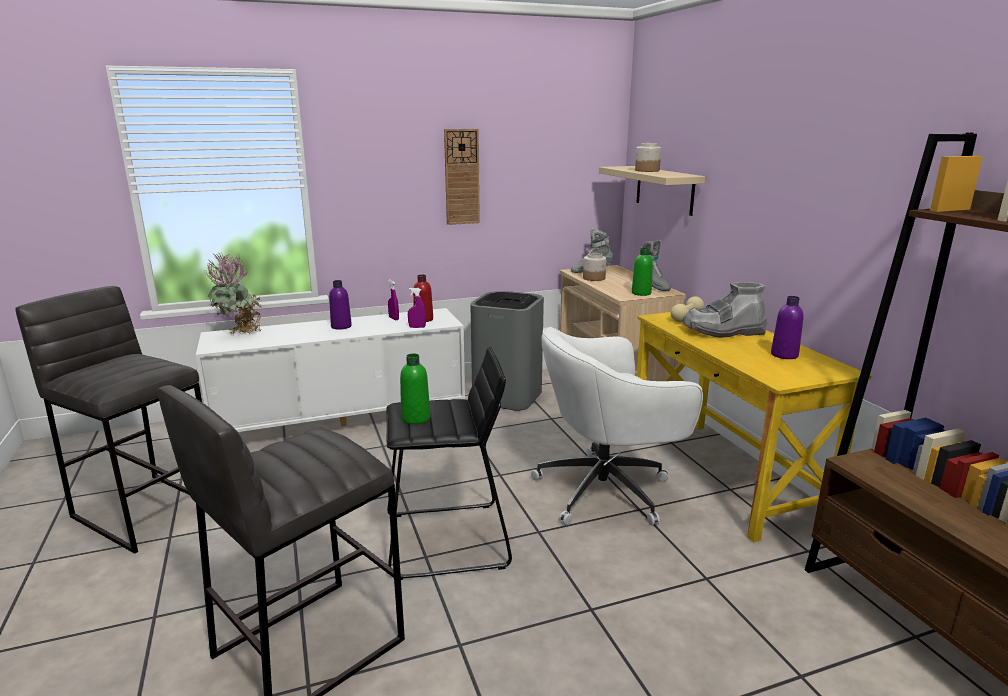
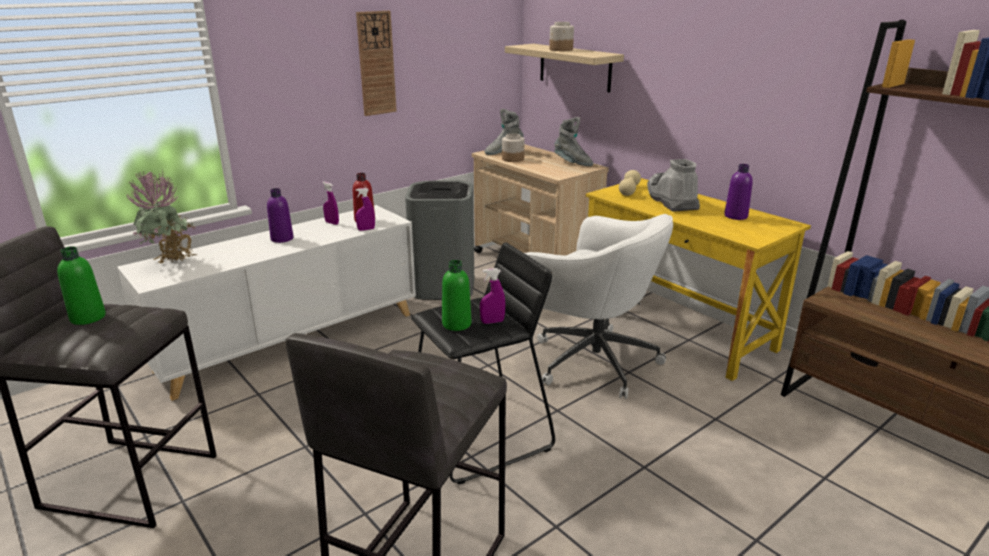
camera: 20 degrees left, 5 degrees up
white office chair [531,327,703,525] -> white office chair turned 105 degrees counterclockwise [524,214,673,399]
green bottle [632,248,653,296] -> green bottle moved to [57,246,106,325]
grey boot [682,282,768,338] -> grey boot turned 105 degrees clockwise [647,159,700,212]
none -> purple spray bottle [480,268,505,324]

